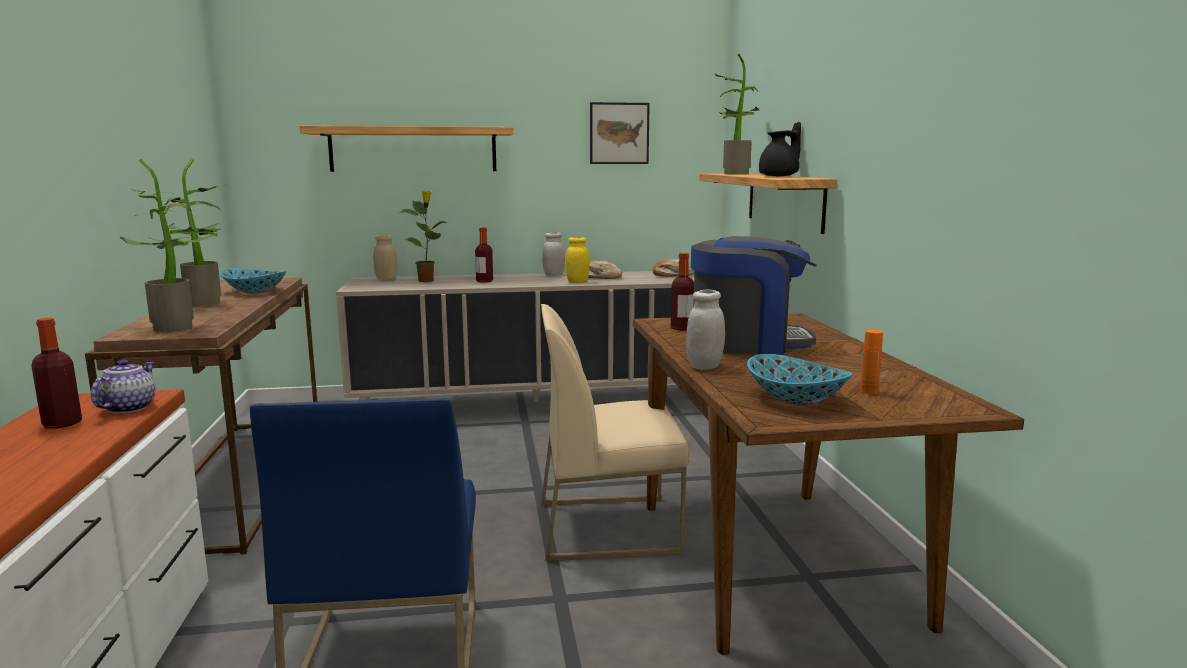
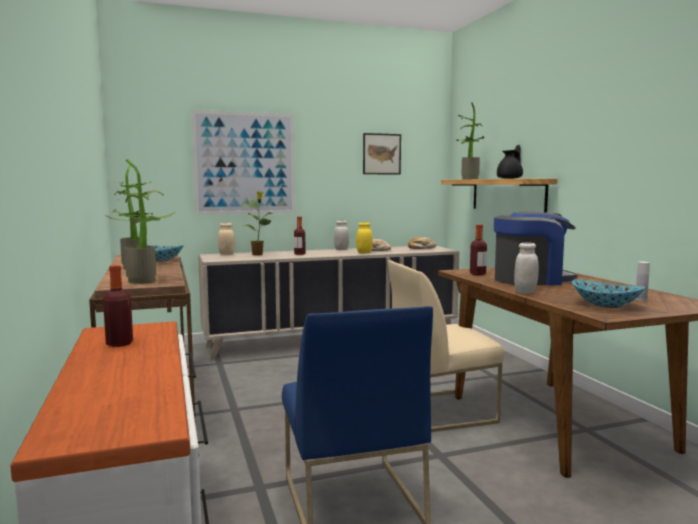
camera: 10 degrees left, 5 degrees down
teapot [91,359,155,414] -> none
shelf [300,126,514,172] -> picture [191,110,295,215]
orange bottle [860,330,883,394] -> white bottle [635,262,650,301]

